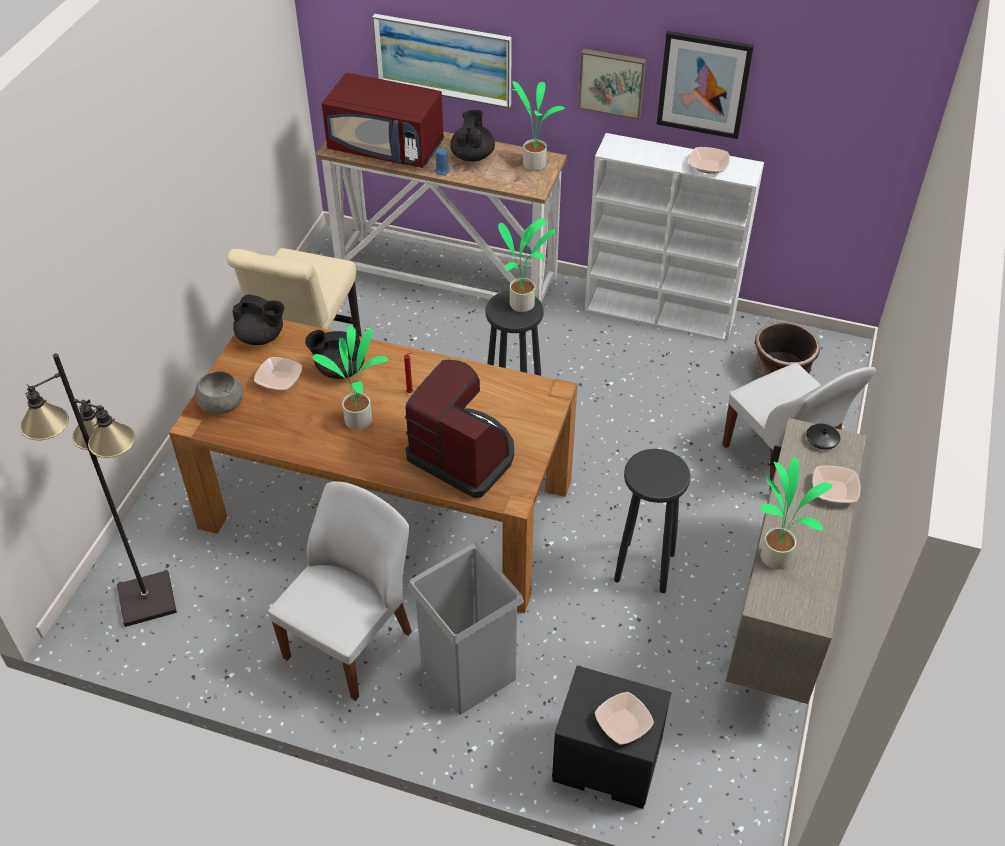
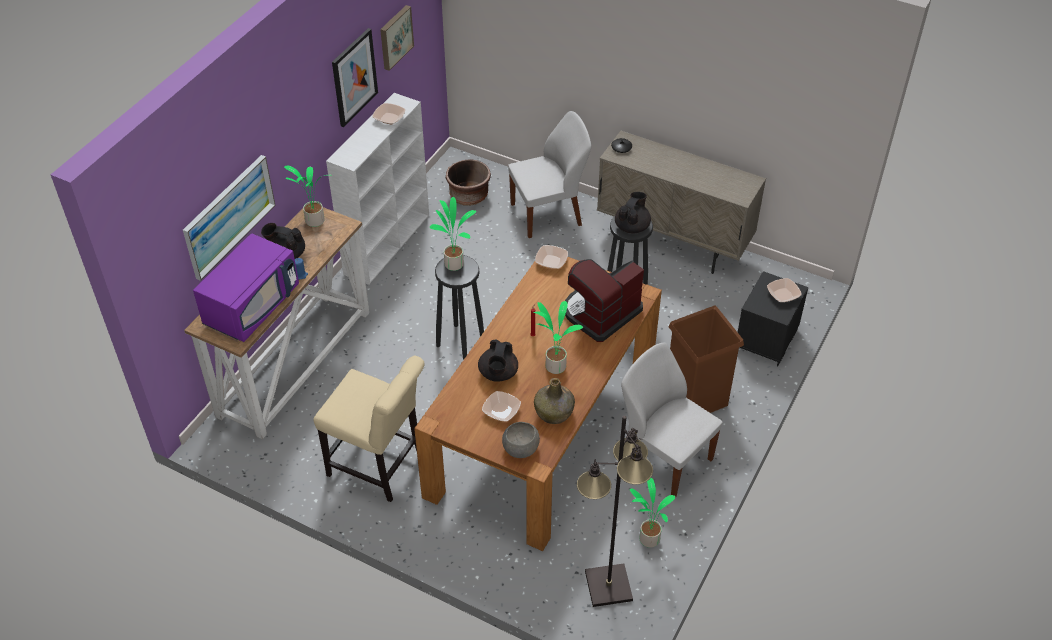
camera: 80 degrees left, 0 degrees up
black teapot [233,294,284,345] -> black teapot moved to [615,192,651,233]
red microwave [322,73,444,168] -> purple microwave [193,233,299,342]
grey trash can [408,543,524,715] -> brown trash can [669,306,744,413]
picture [578,49,646,119] -> picture moved to [380,5,414,71]
potted plant [760,457,833,569] -> potted plant moved to [630,478,675,548]
bowl [812,466,861,503] -> bowl moved to [535,245,568,269]
none -> green bottle [534,378,575,424]

